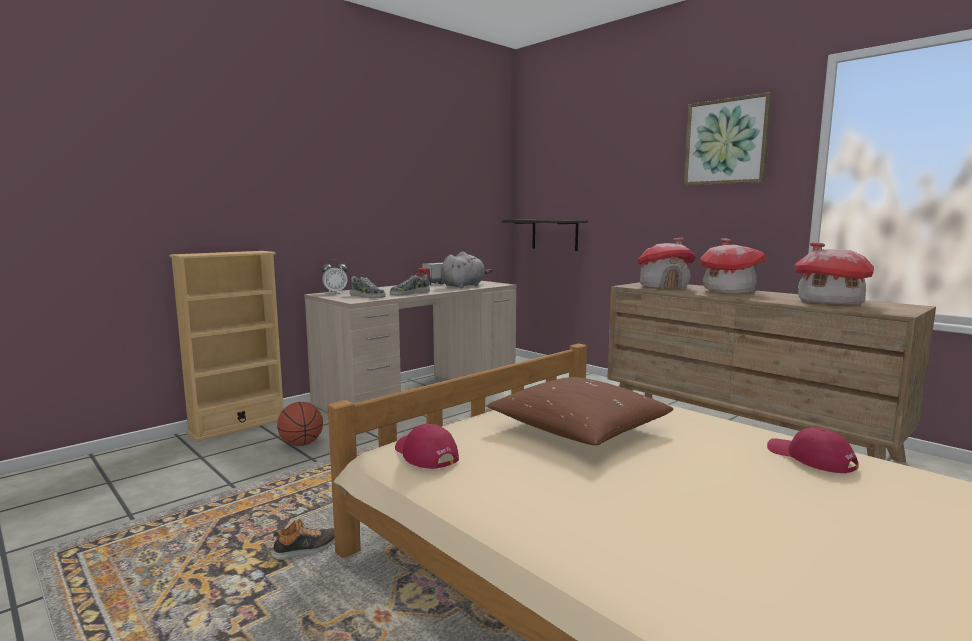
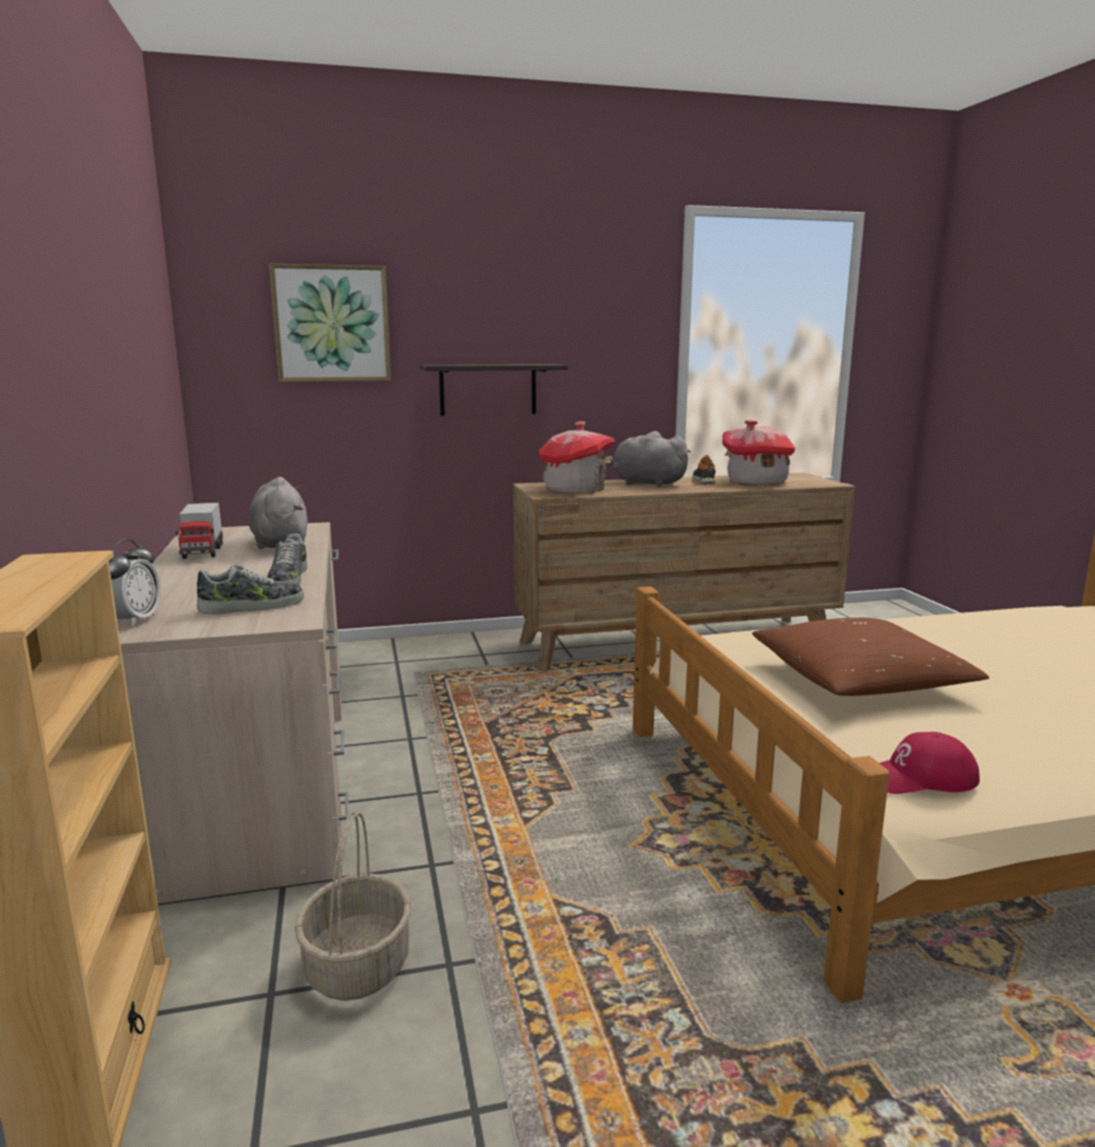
camera: 60 degrees left, 5 degrees up
shoe [270,519,335,560] -> shoe moved to [692,455,716,484]
basketball [277,402,323,446] -> basket [295,812,411,1001]
shelf [502,220,588,251] -> shelf moved to [420,364,568,416]
picture [684,92,772,185] -> picture moved to [269,263,391,382]
toy house [700,238,766,293] -> grey plush toy [608,431,691,486]
red cap [767,427,858,473] -> none

